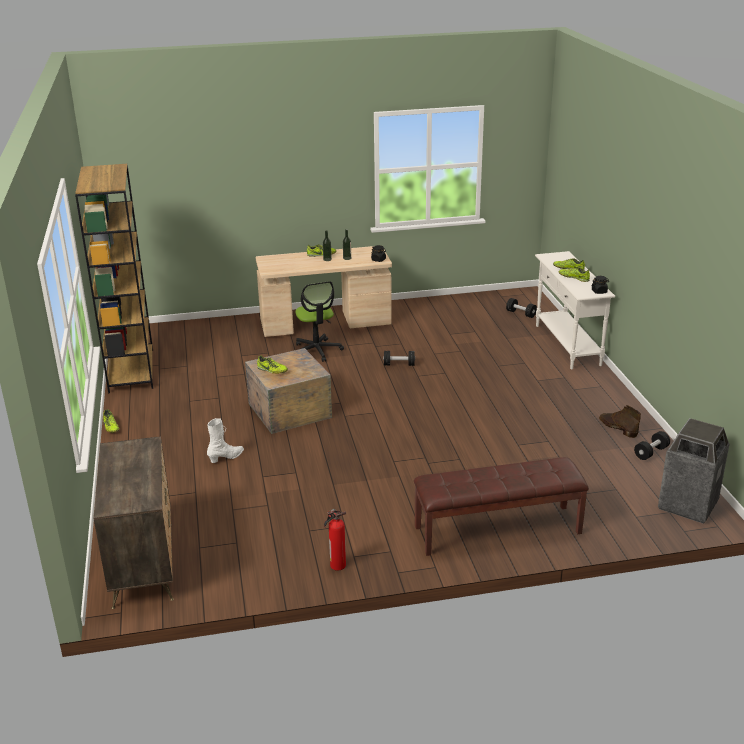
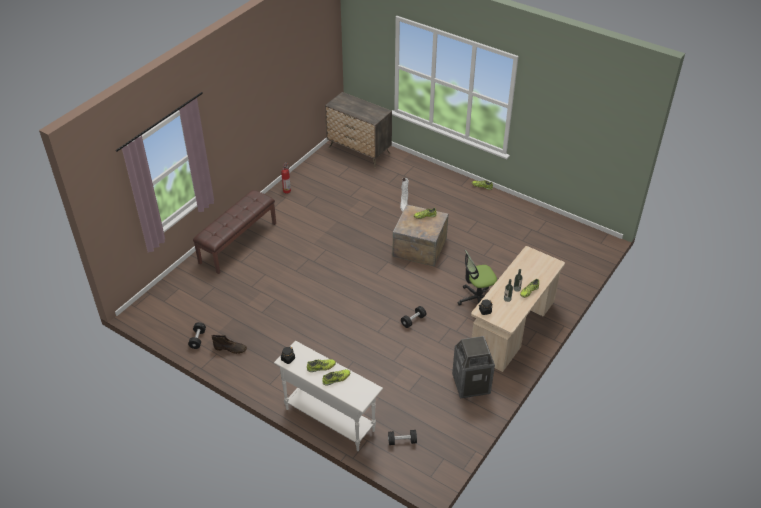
camera: 135 degrees right, 15 degrees up
brown bookcase [75,164,153,393] -> none
office chair [295,281,344,362] -> office chair turned 45 degrees counterclockwise [457,250,497,305]
trash can [658,418,730,524] -> trash can moved to [452,336,495,399]

